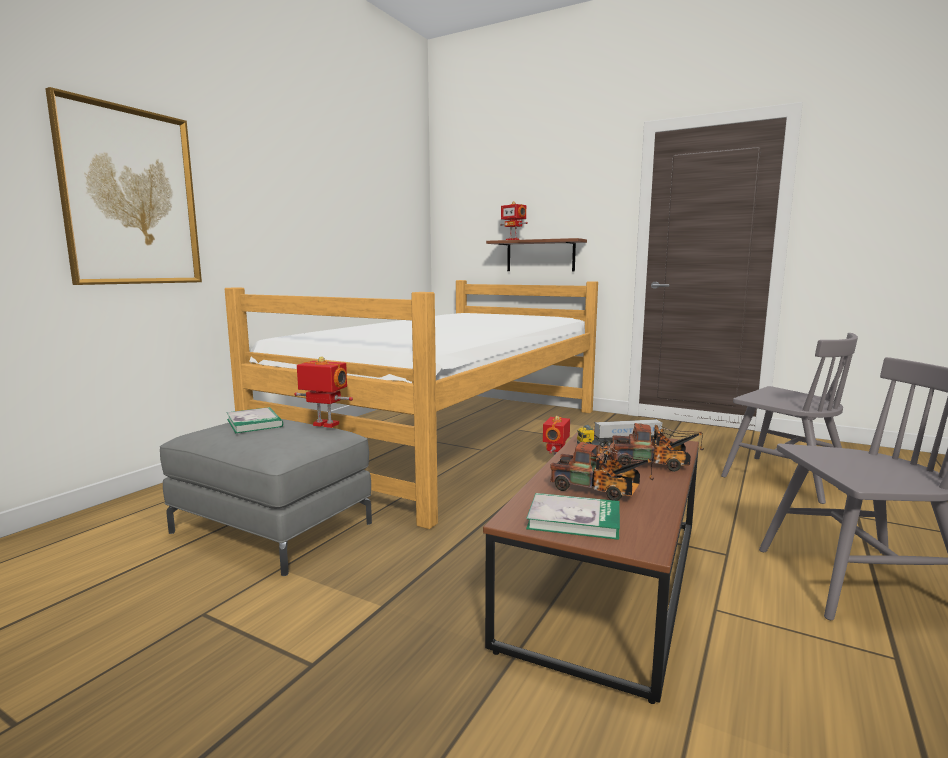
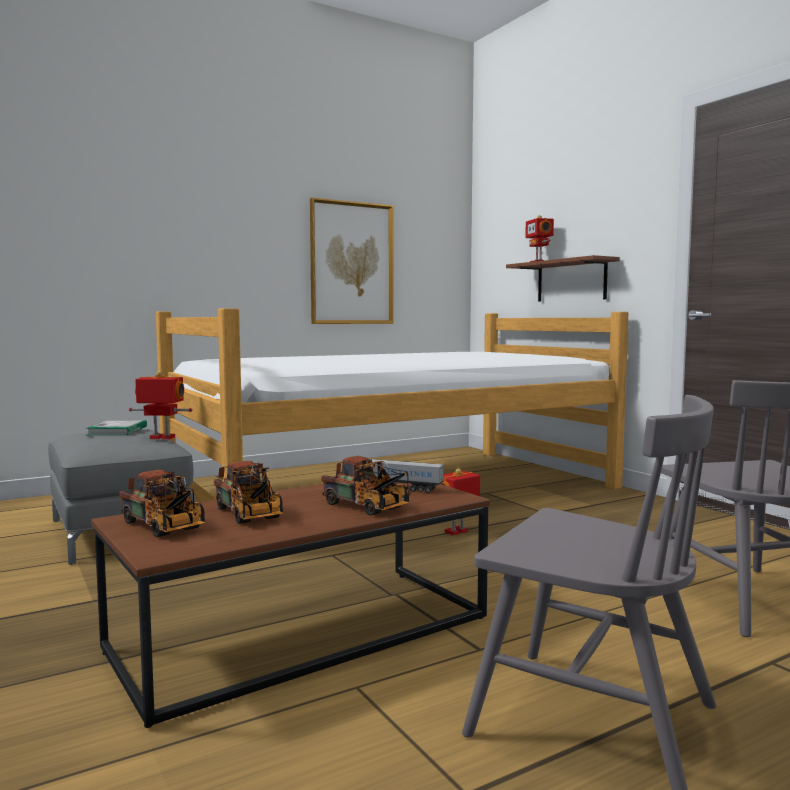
camera: 30 degrees right, 5 degrees down
picture [45,87,202,285] -> picture moved to [310,198,393,324]
toy robot [294,356,353,428] -> toy robot turned 45 degrees counterclockwise [129,371,192,439]
book [526,493,620,540] -> toy truck [119,470,206,537]

